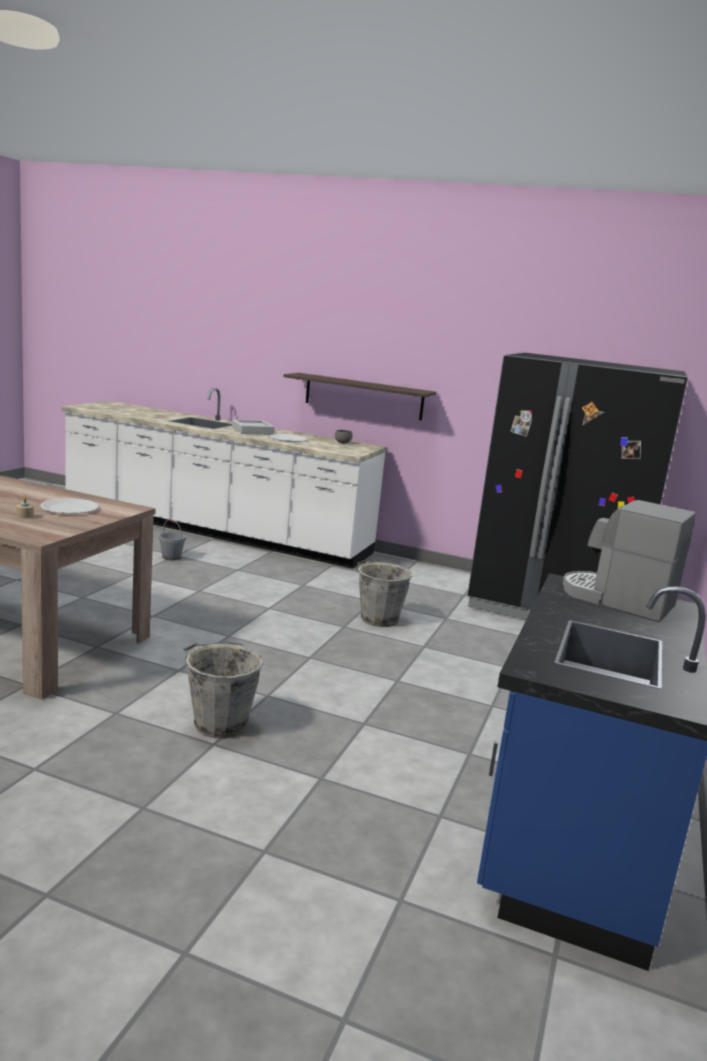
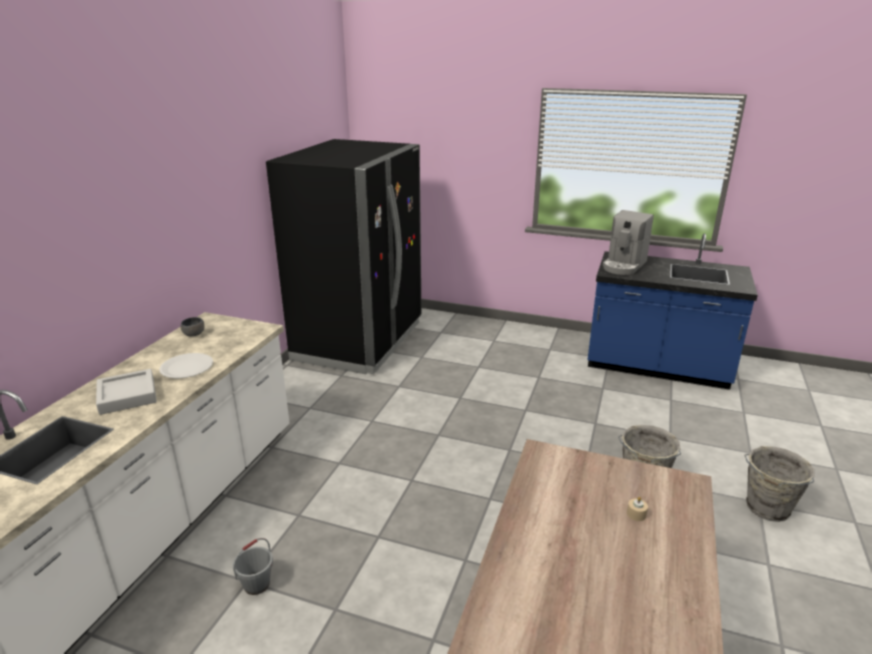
camera: 90 degrees left, 10 degrees up
white plate [40,498,99,514] -> none
shelf [283,373,436,420] -> none
grey bucket [357,560,412,627] -> grey bucket moved to [745,446,814,522]

